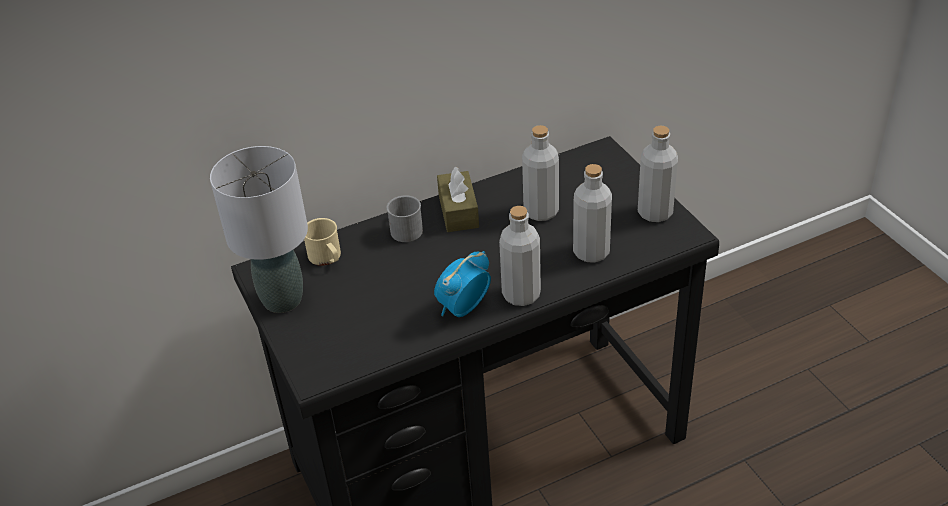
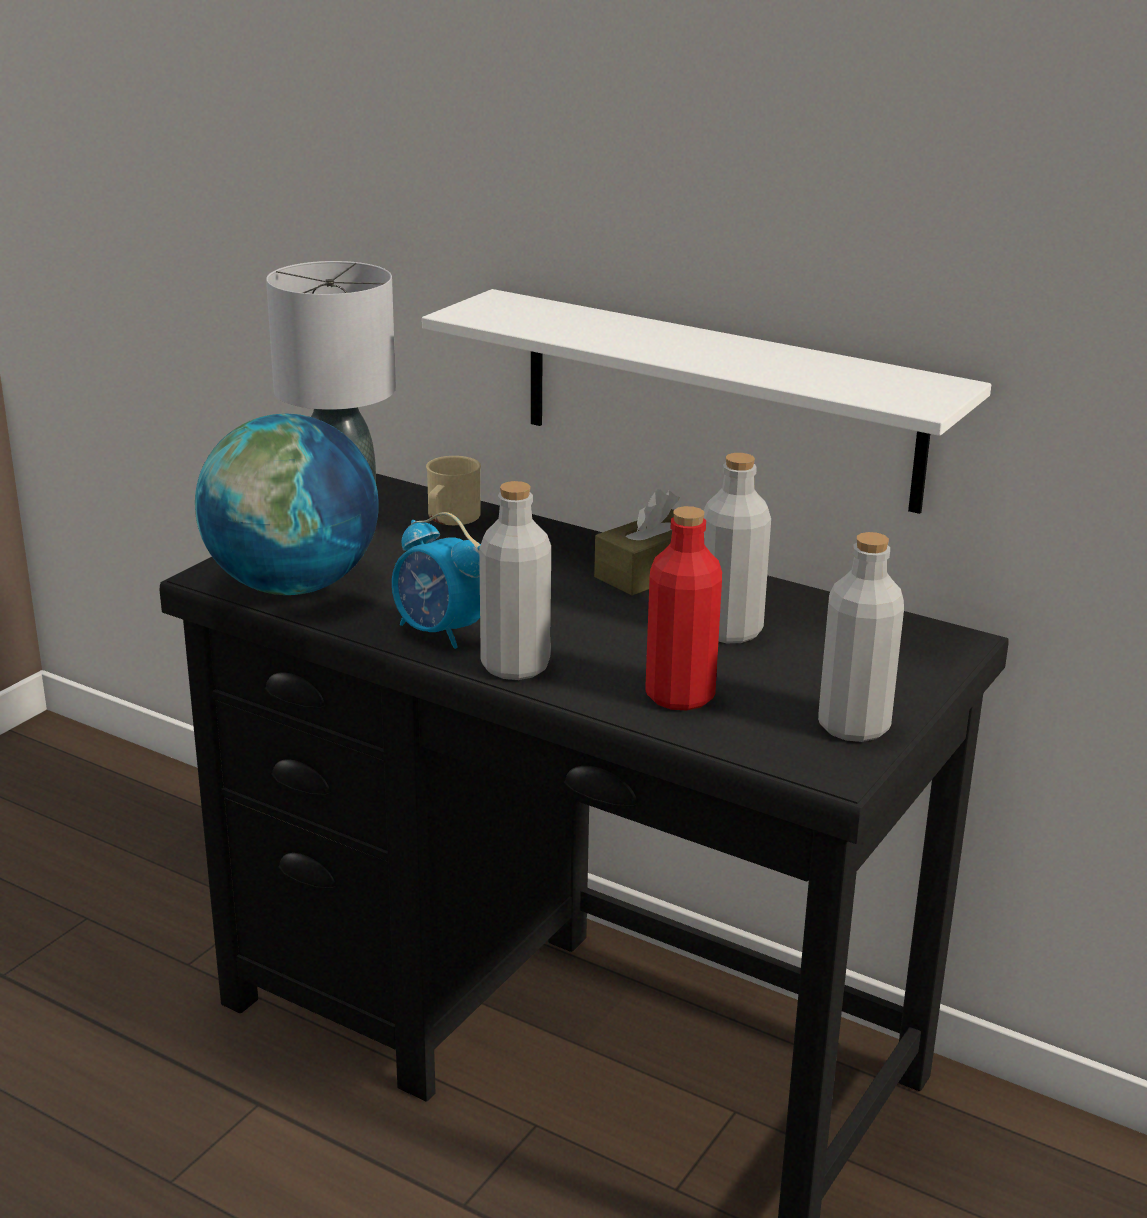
camera: 55 degrees right, 15 degrees down
grey mug [387,195,423,242] -> none
alarm clock [434,251,491,317] -> alarm clock turned 150 degrees counterclockwise [392,512,481,649]
grey bottle [573,164,612,263] -> red bottle [645,506,722,710]
none -> globe [195,414,379,595]
none -> white shelf [422,289,991,514]

